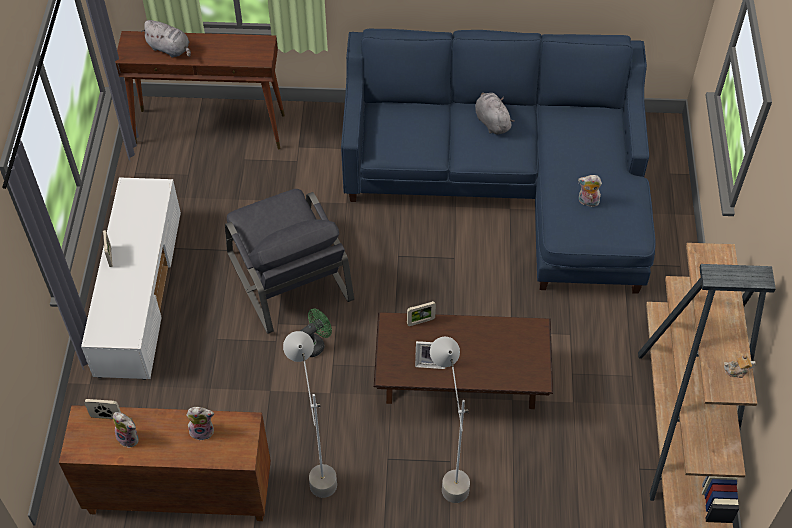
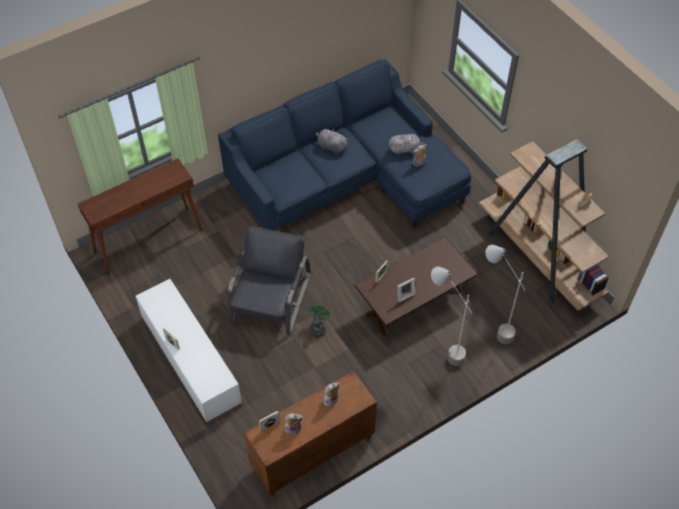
camera: 35 degrees left, 0 degrees up
grey plush toy [141,20,191,58] -> grey plush toy moved to [389,134,427,155]
grey armchair [225,189,354,334] -> grey armchair turned 105 degrees counterclockwise [228,226,311,335]
grey floor lamp [283,331,337,498] -> grey floor lamp moved to [485,245,526,344]

